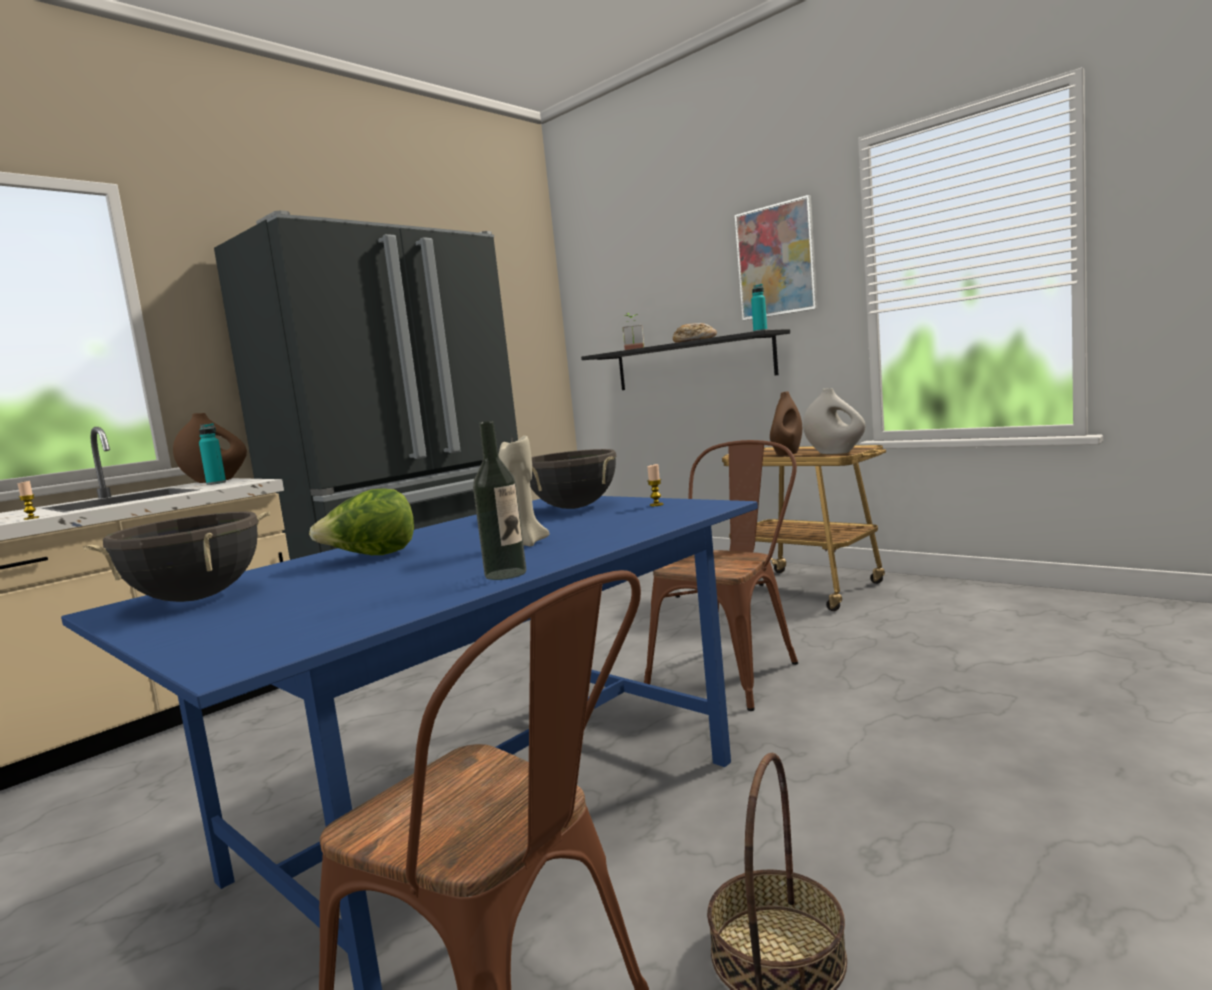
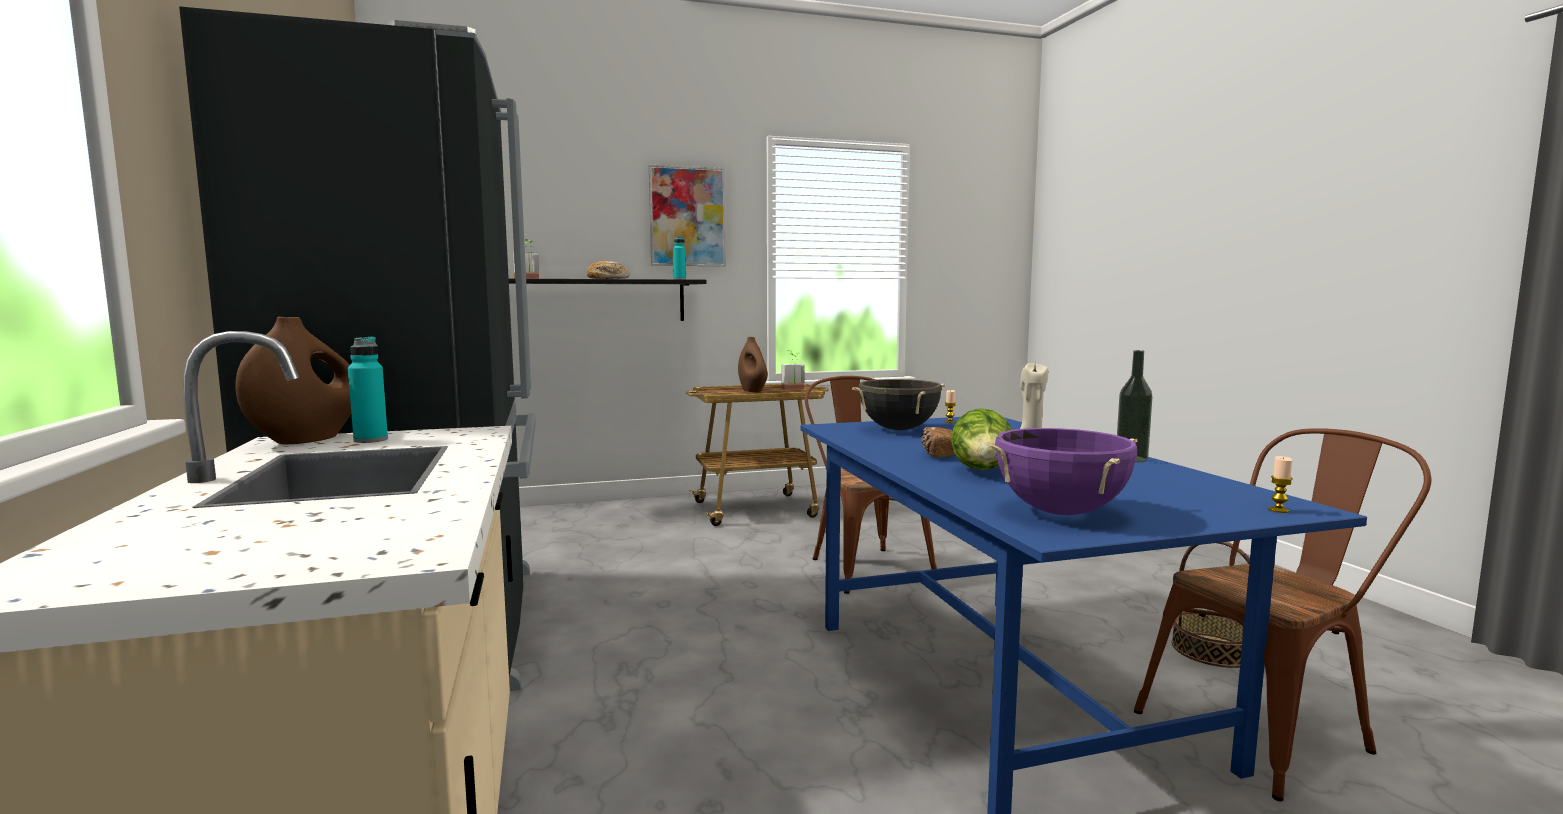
camera: 60 degrees left, 0 degrees up
candle [18,481,39,520] -> candle moved to [1268,456,1293,513]
black cooking pot [83,511,270,602] -> purple cooking pot [988,428,1137,515]
white vase [803,388,866,454] -> potted plant [782,350,805,390]
none -> bread [921,427,955,458]

